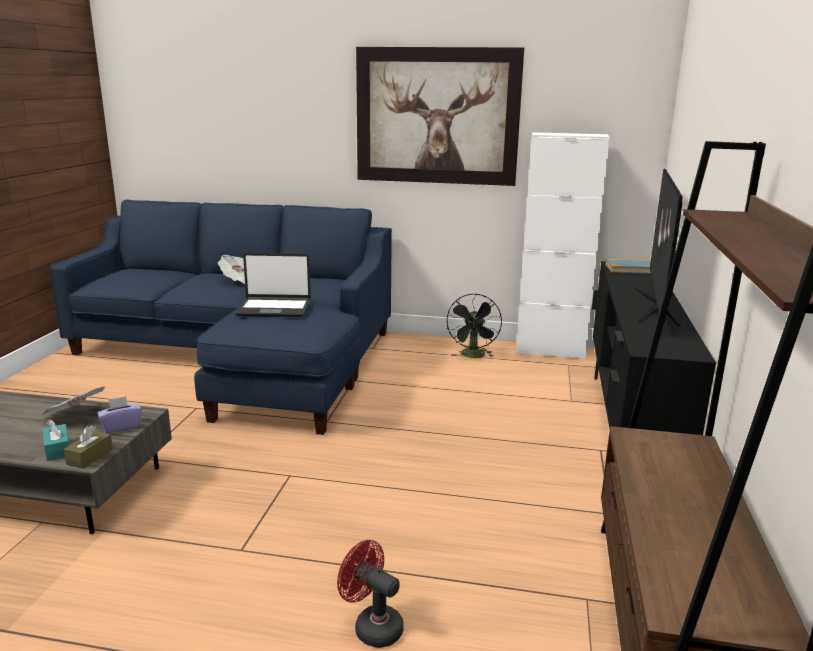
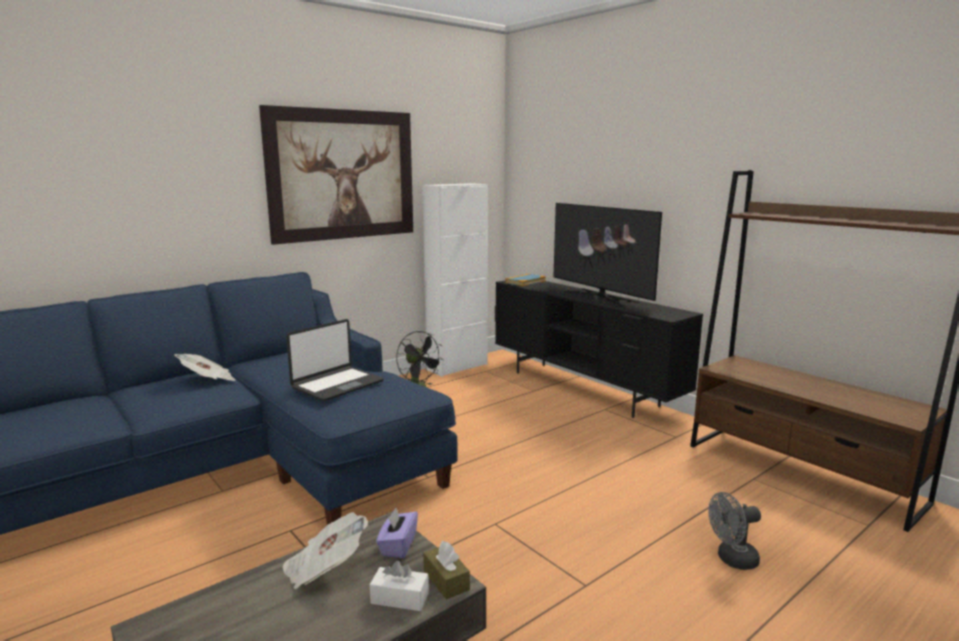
camera: 50 degrees left, 5 degrees down
turquoise tissue box [43,419,69,461] -> white tissue box [370,561,429,611]
red fan [337,540,404,648] -> grey fan [708,492,761,570]

